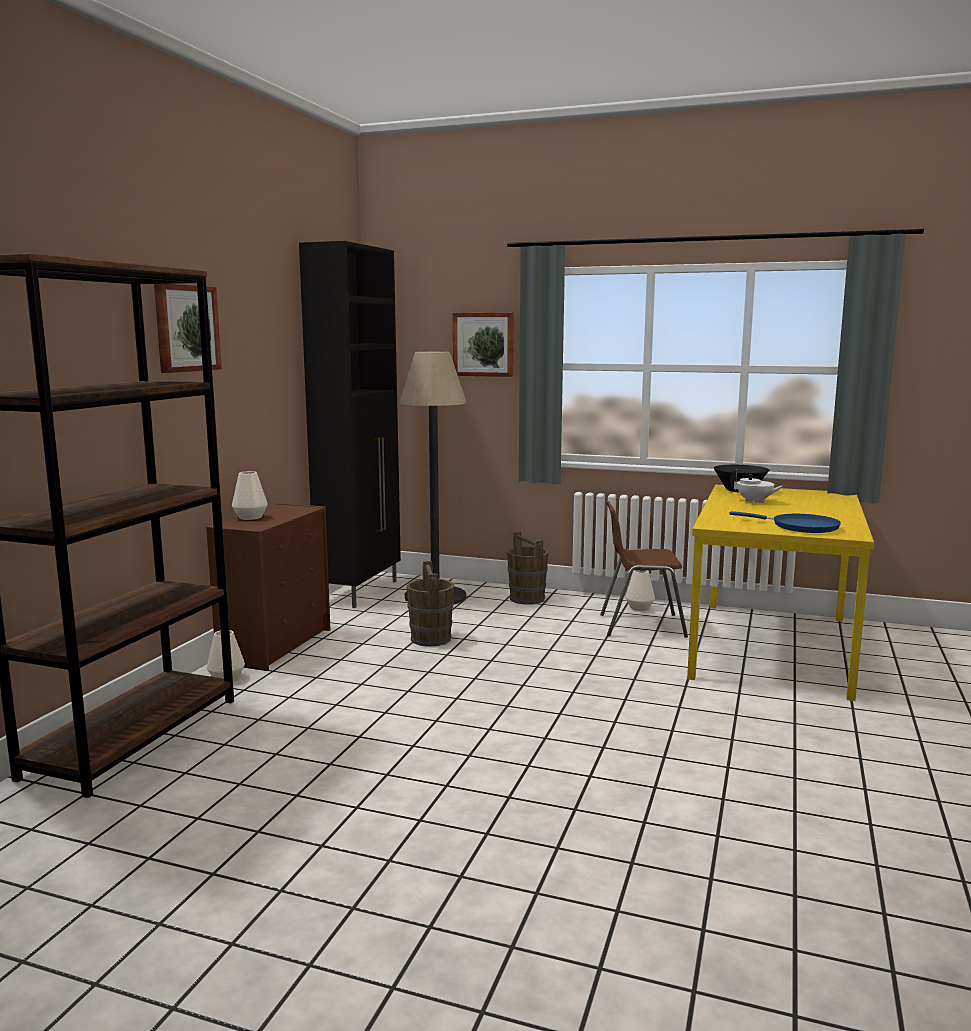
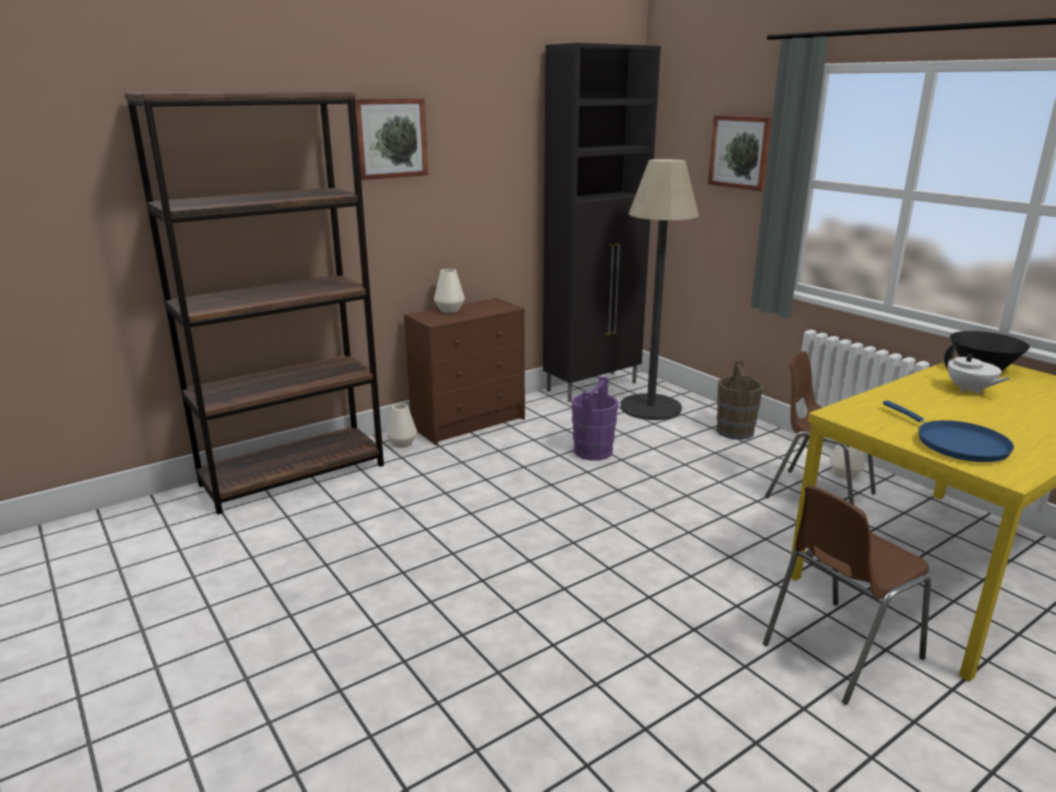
camera: 35 degrees right, 10 degrees up
brown bucket [406,561,454,647] -> purple bucket [572,376,619,460]
none -> brown chair [763,485,931,705]

